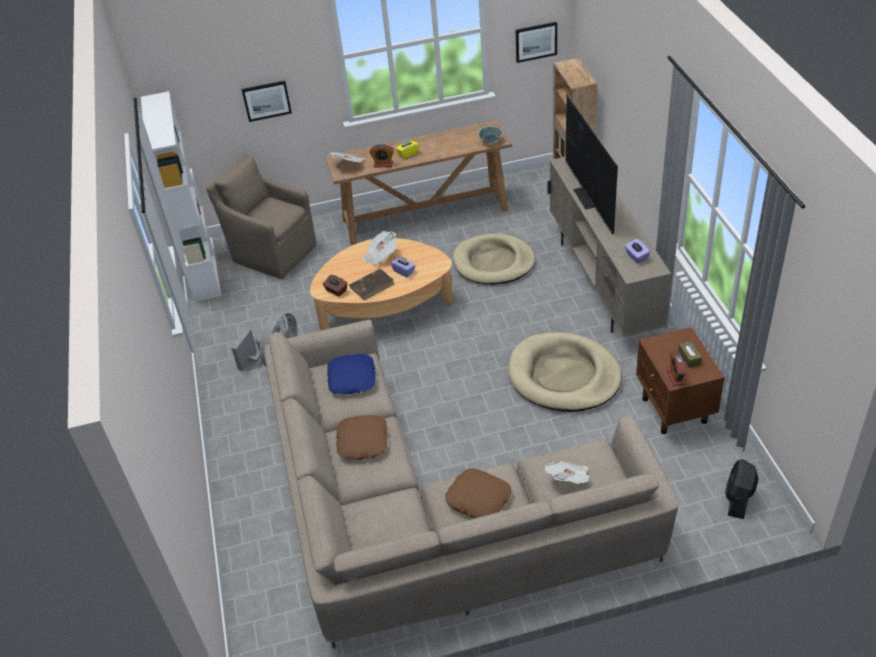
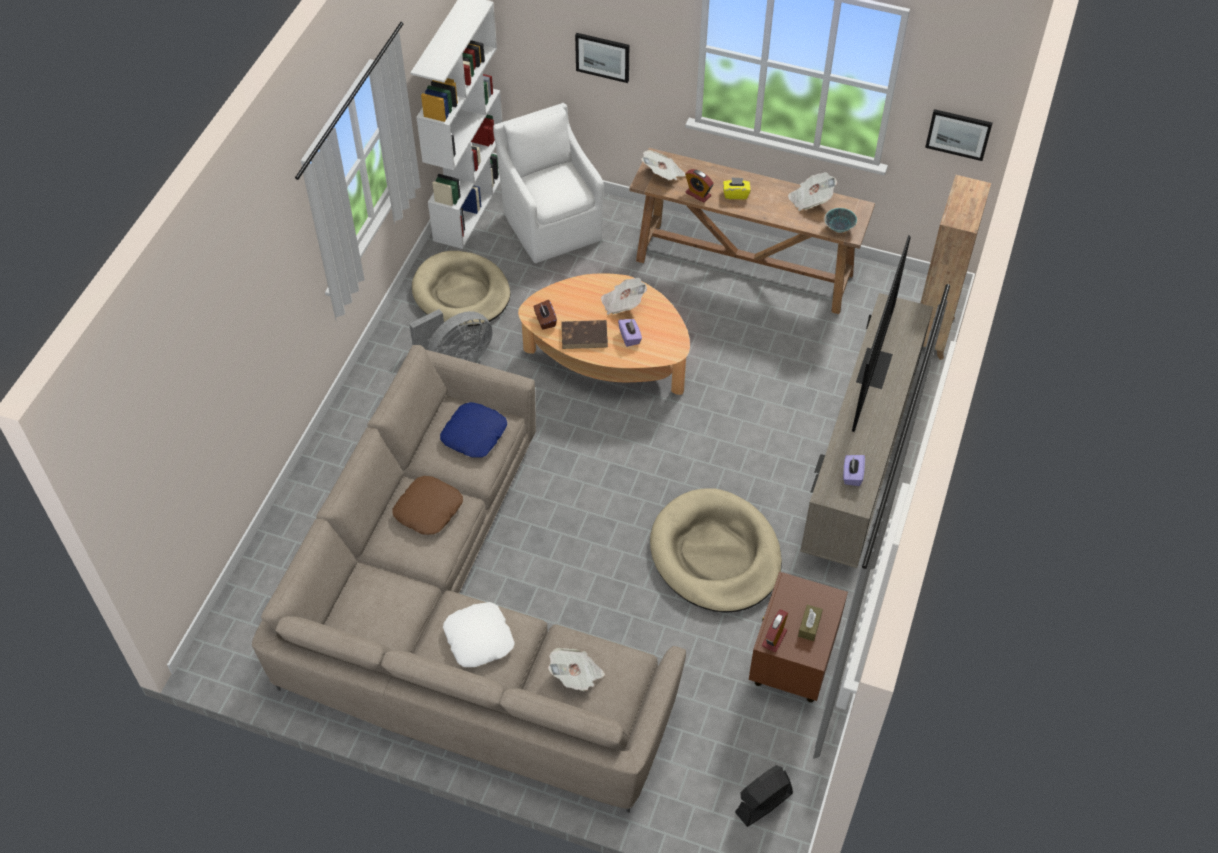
camera: 30 degrees right, 10 degrees up
brown armchair [206,155,317,279] -> white armchair [493,103,604,263]
brown pillow [445,468,511,519] -> white pillow [443,602,515,667]
beige dog bed [453,234,535,285] -> beige dog bed moved to [412,251,510,326]
none -> newspaper [788,172,837,211]

